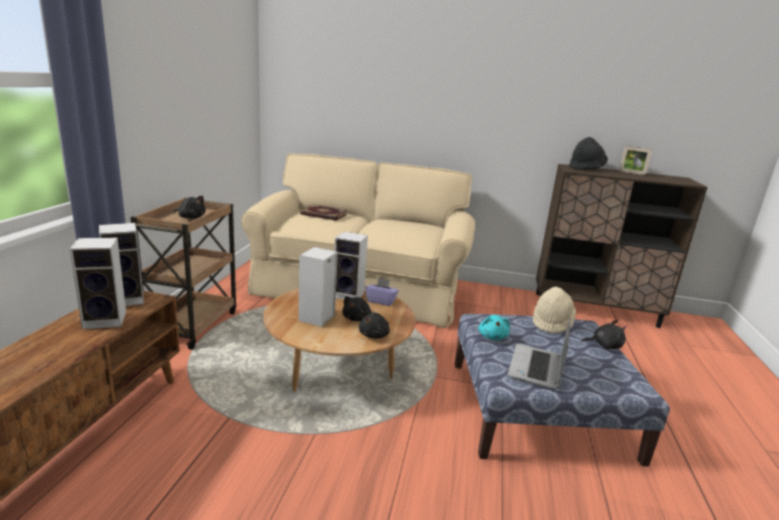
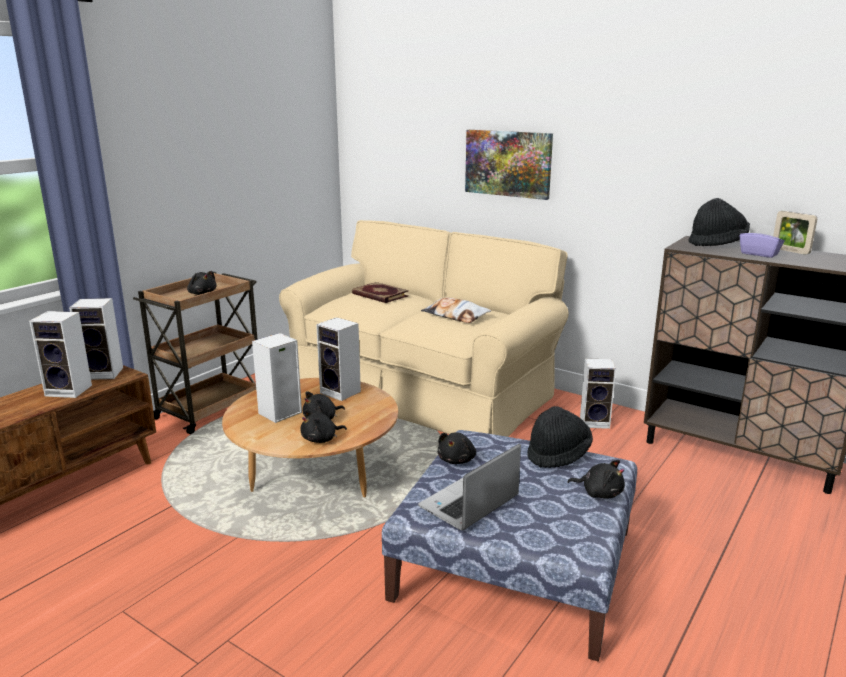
camera: 25 degrees right, 0 degrees up
purple tissue box [365,278,399,306] -> purple tissue box moved to [740,224,785,258]
turquoise plush toy [478,315,510,340] -> black plush toy [437,432,476,464]
beige hat [533,287,576,334] -> black hat [527,406,593,468]
none -> pillow [421,297,491,323]
none -> picture [465,130,553,200]
none -> speaker [580,358,616,429]

